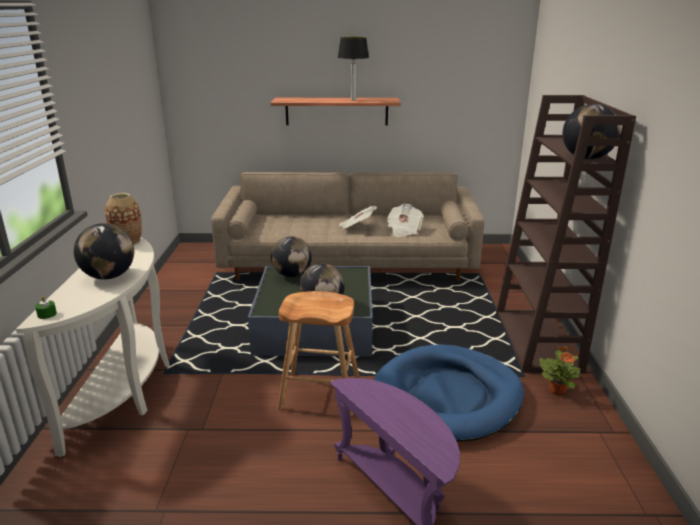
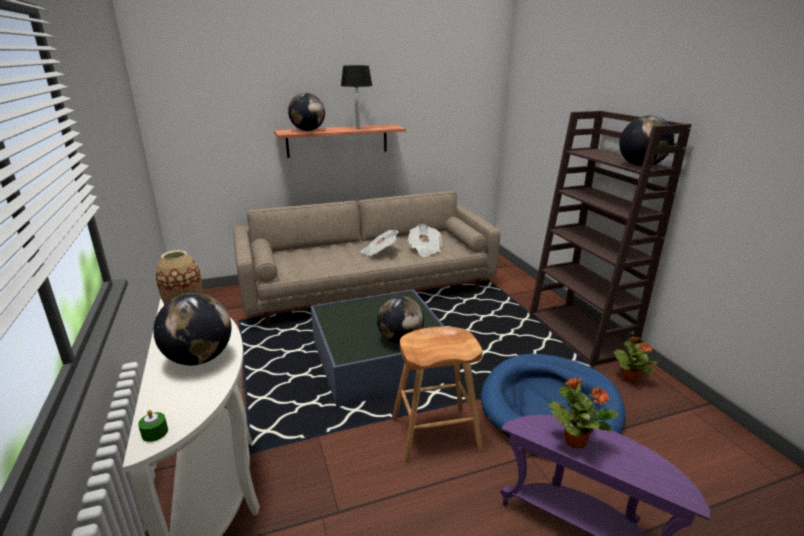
camera: 20 degrees left, 0 degrees up
globe [271,236,312,277] -> globe moved to [288,93,325,131]
none -> potted plant [547,378,618,448]

